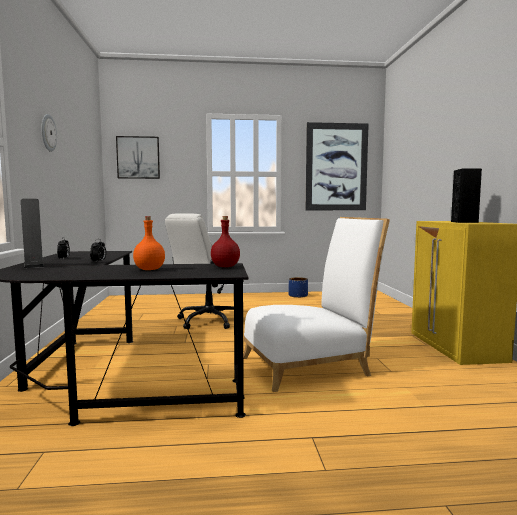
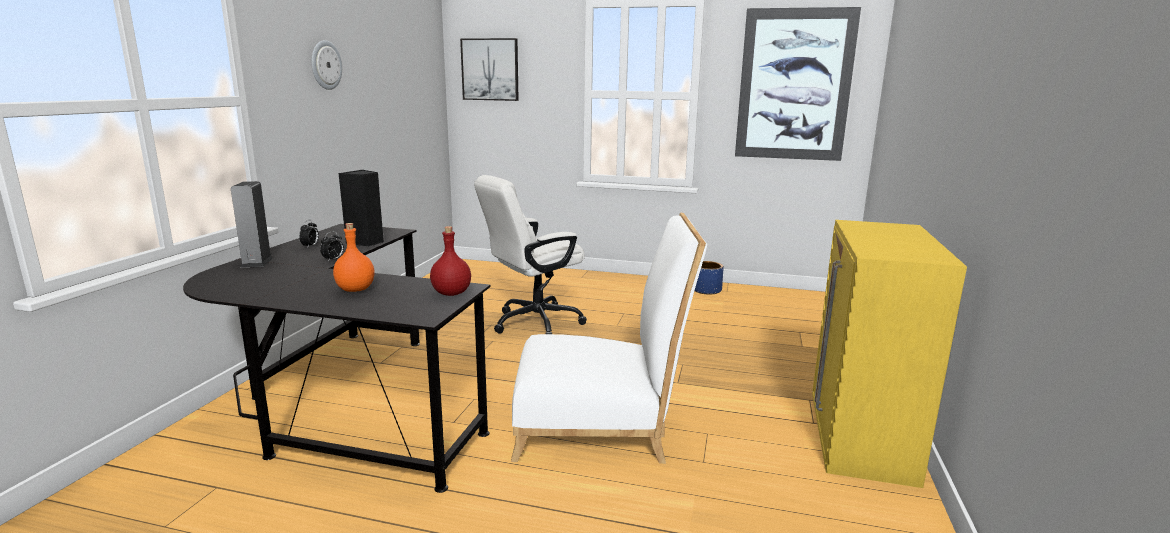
camera: 20 degrees right, 10 degrees up
black speaker [451,168,482,223] -> black speaker moved to [339,170,384,247]

